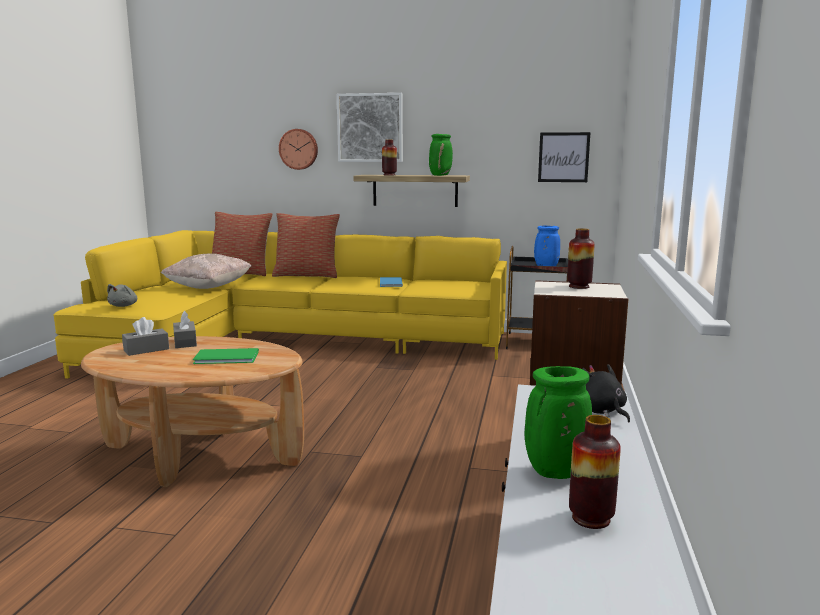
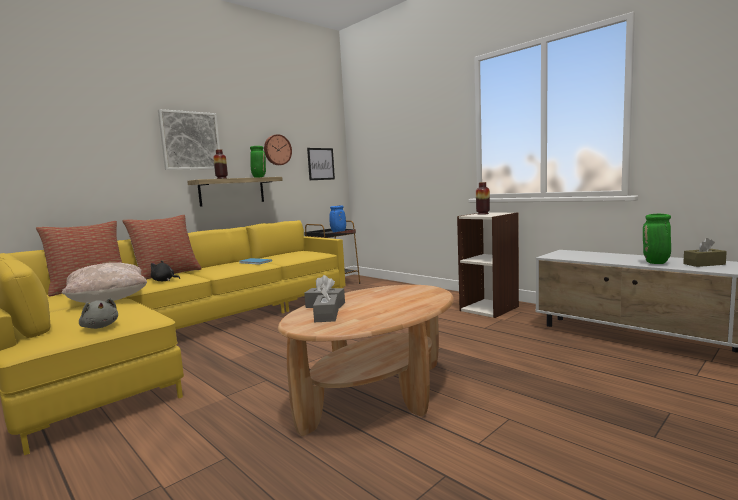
camera: 55 degrees left, 5 degrees down
green book [193,348,259,364] -> none
wall clock [279,129,318,170] -> wall clock moved to [264,134,292,165]
vase [569,415,621,529] -> brown tissue box [683,238,727,267]
black plush toy [582,364,630,422] -> black plush toy moved to [151,260,180,281]

